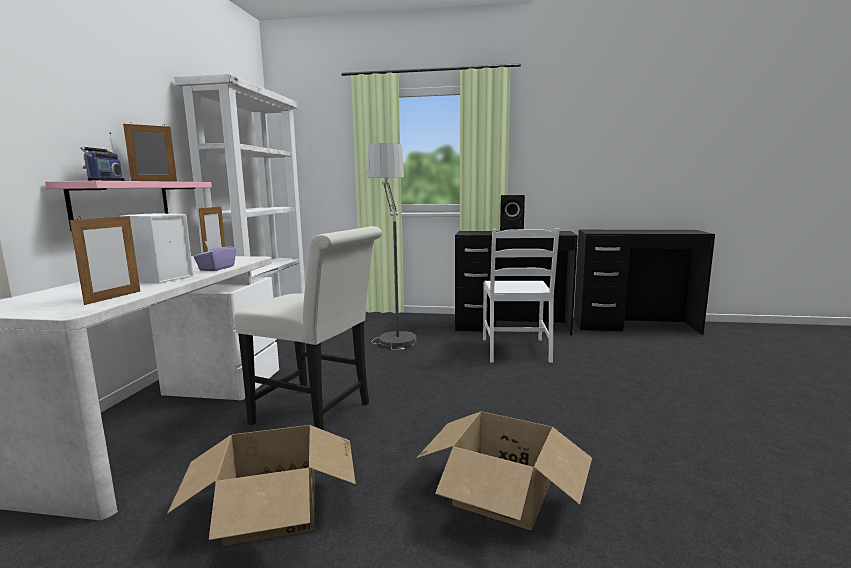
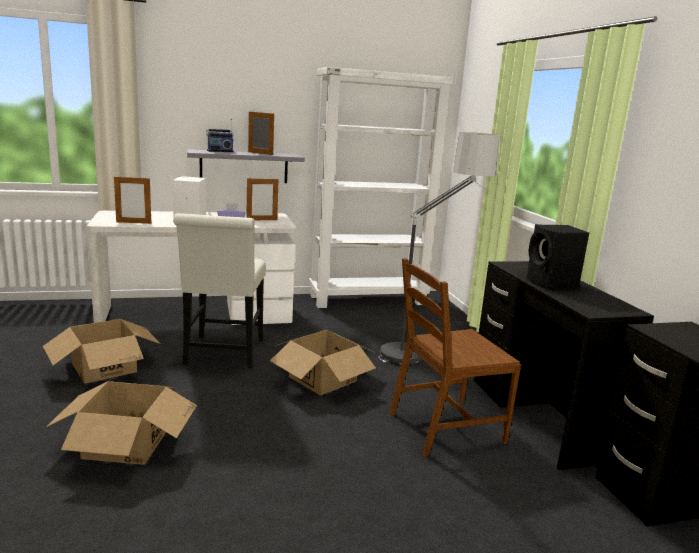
camera: 65 degrees right, 5 degrees up
pink shelf [45,181,212,231] -> grey shelf [187,149,305,183]
white chair [483,228,560,363] -> brown chair [389,258,521,456]
none -> cardboard box [270,330,376,395]

